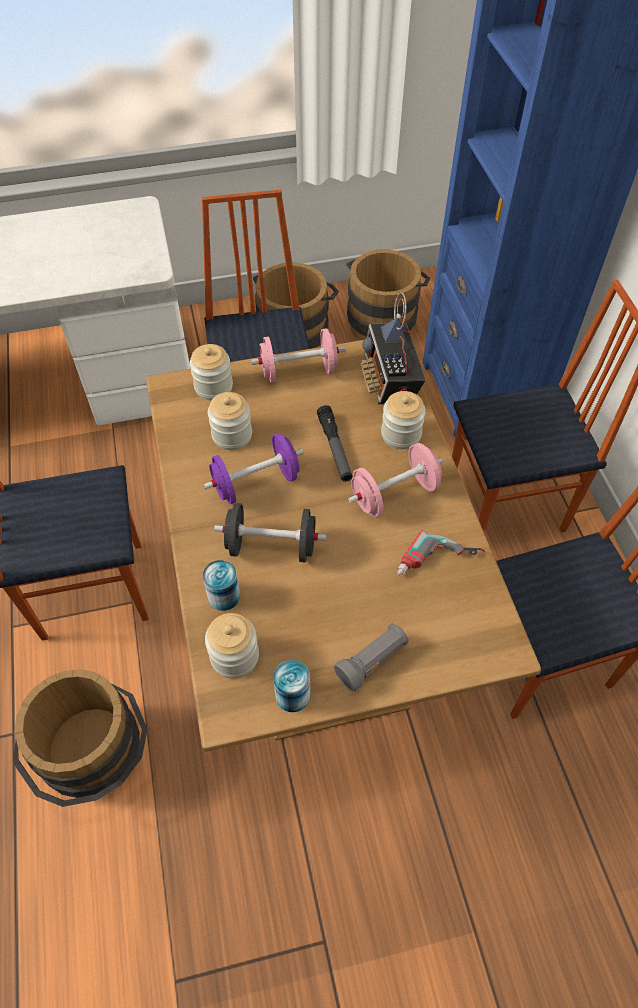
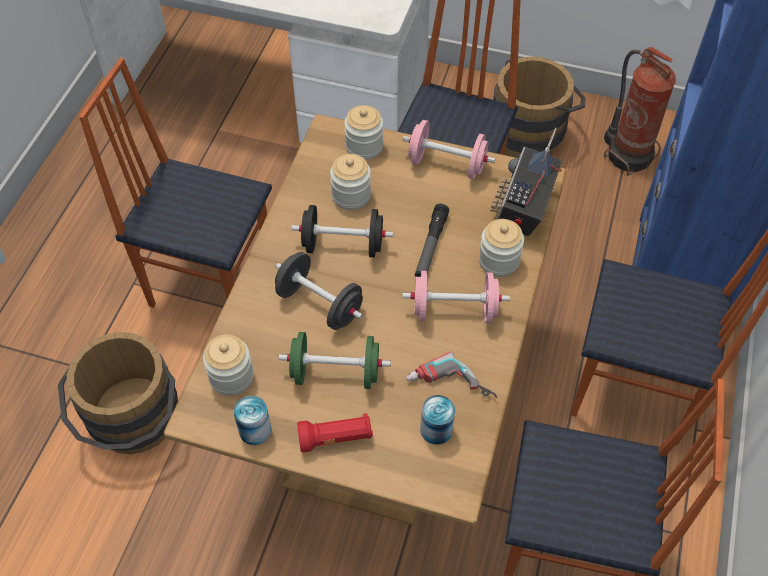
camera: 30 degrees right, 0 degrees up
can [202,560,240,611] -> can moved to [420,395,455,445]
purple dumbbell [203,433,304,504] -> black dumbbell [291,205,393,257]
grey flashlight [334,623,409,691] -> red flashlight [297,413,373,452]
brown bucket [346,249,430,340] -> fire extinguisher [604,47,676,176]
none -> green dumbbell [279,332,391,389]

